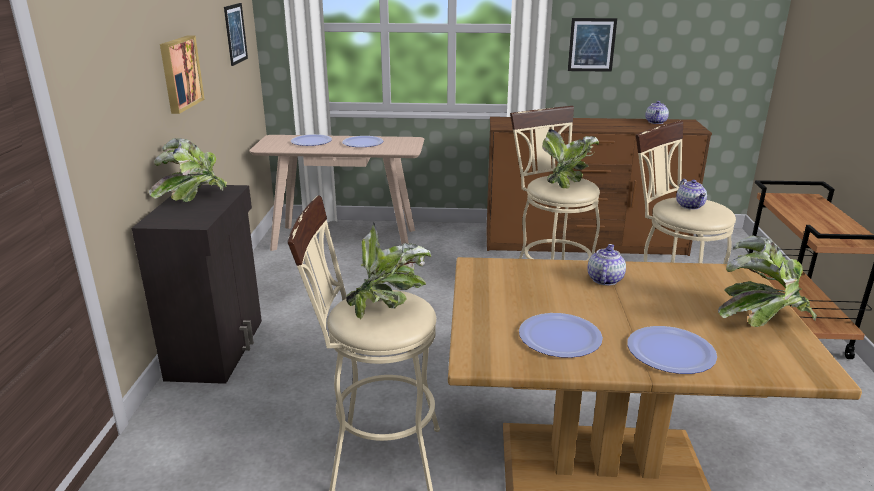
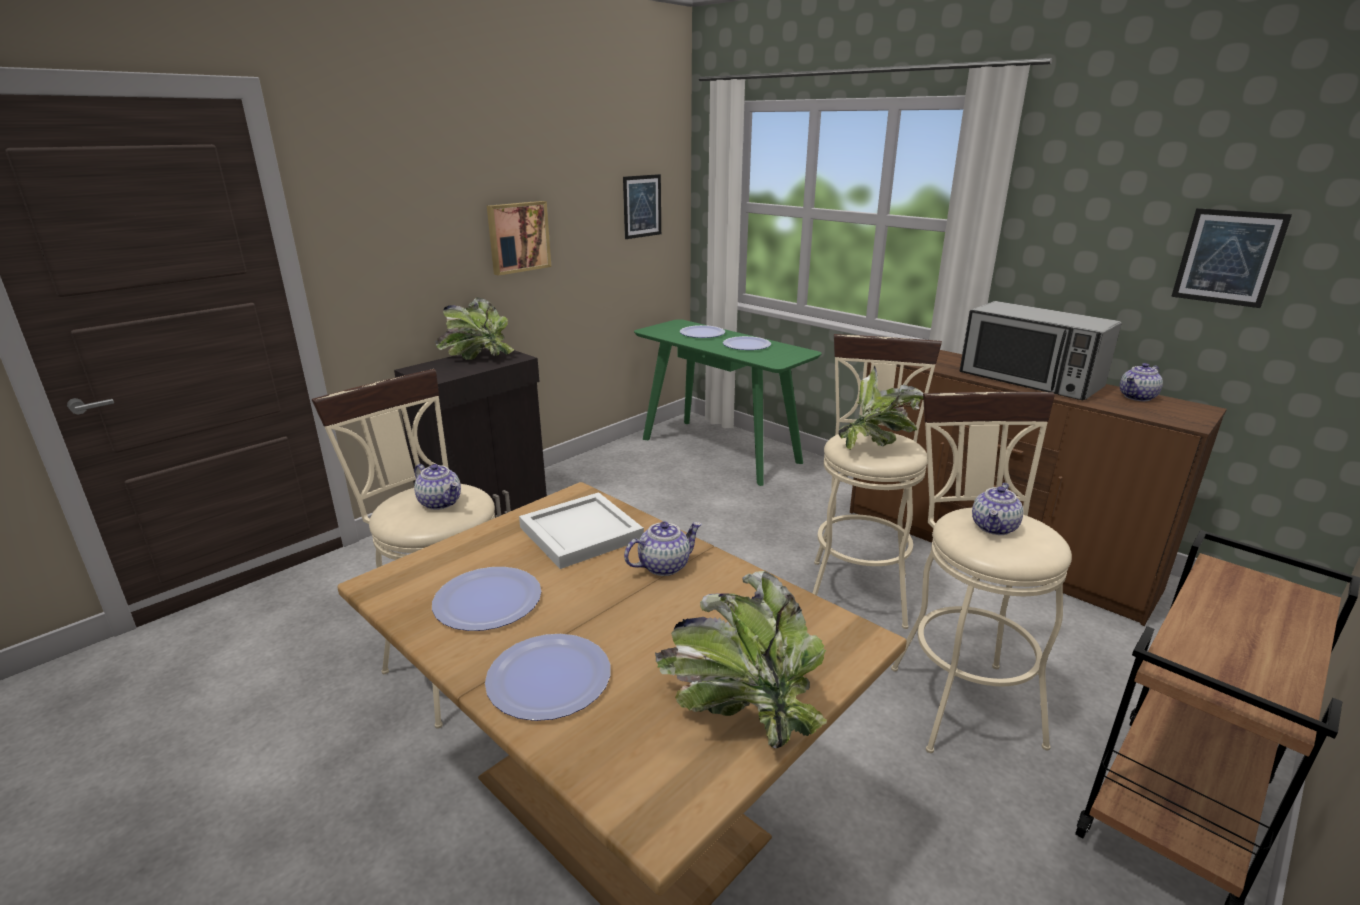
camera: 40 degrees right, 0 degrees up
beige console table [249,135,424,251] -> green console table [634,319,822,486]
potted plant [346,222,431,319] -> teapot [414,464,461,510]
picture [568,18,617,72] -> picture moved to [1171,208,1292,308]
none -> white tray [519,492,644,569]
none -> microwave [960,301,1122,400]

